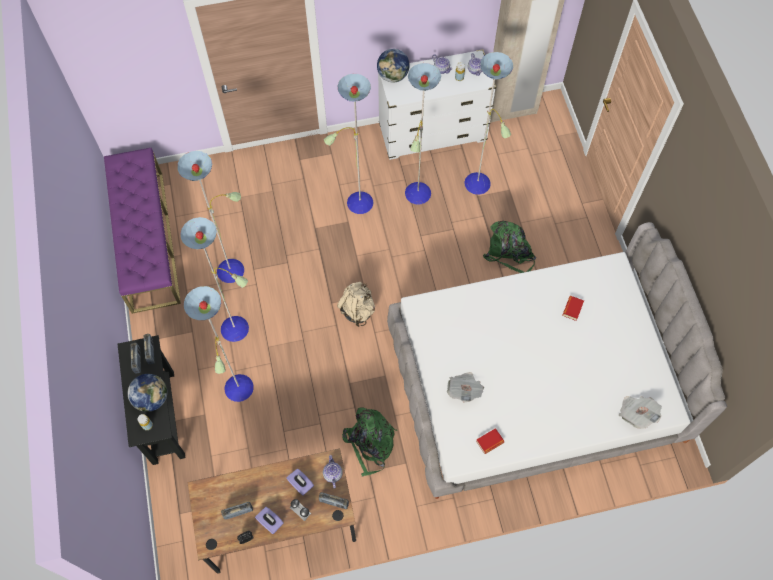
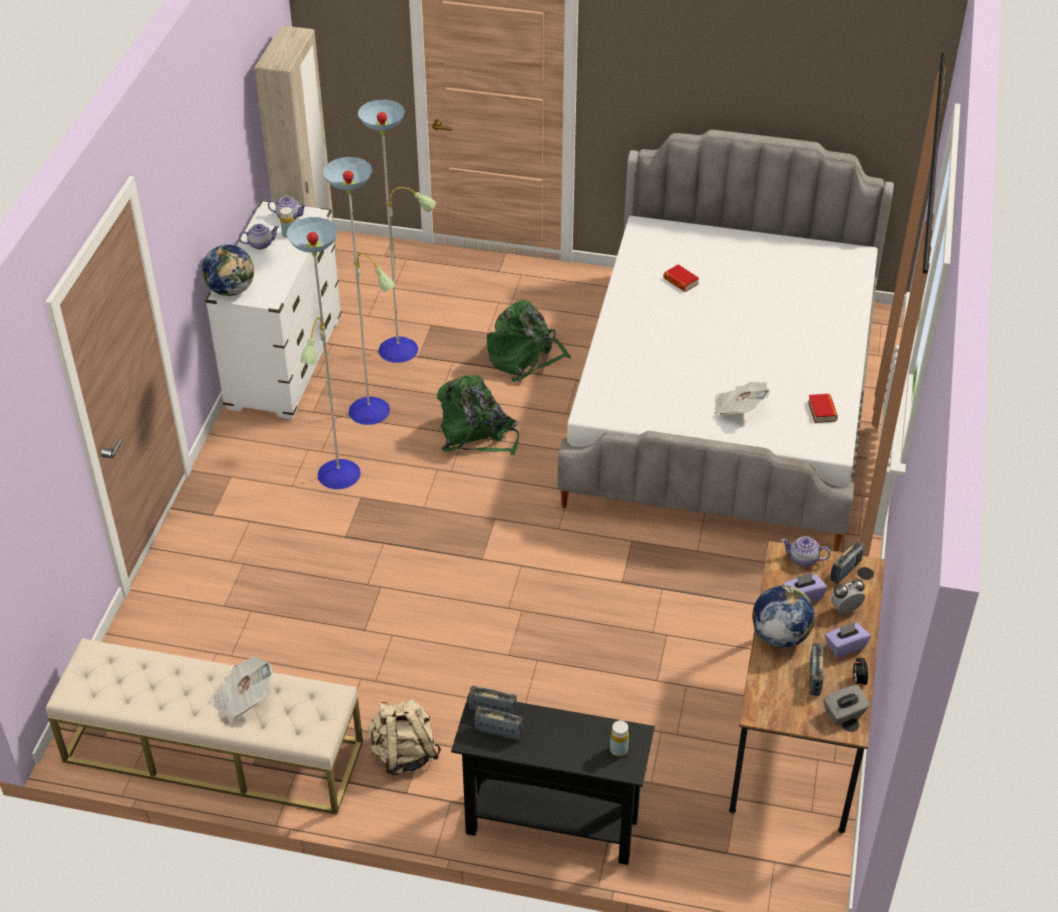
camera: 65 degrees left, 20 degrees down
purple bench [104,148,181,314] -> beige bench [46,638,363,814]
globe [128,374,167,412] -> globe moved to [752,585,815,648]
floor lamp [177,151,254,402] -> none
beige backpack [337,282,375,327] -> beige backpack moved to [368,699,441,775]
green backpack [342,407,397,476] -> green backpack moved to [437,375,519,455]
newspaper [618,396,662,429] -> newspaper moved to [210,656,274,722]
none -> grey tissue box [824,685,870,725]

